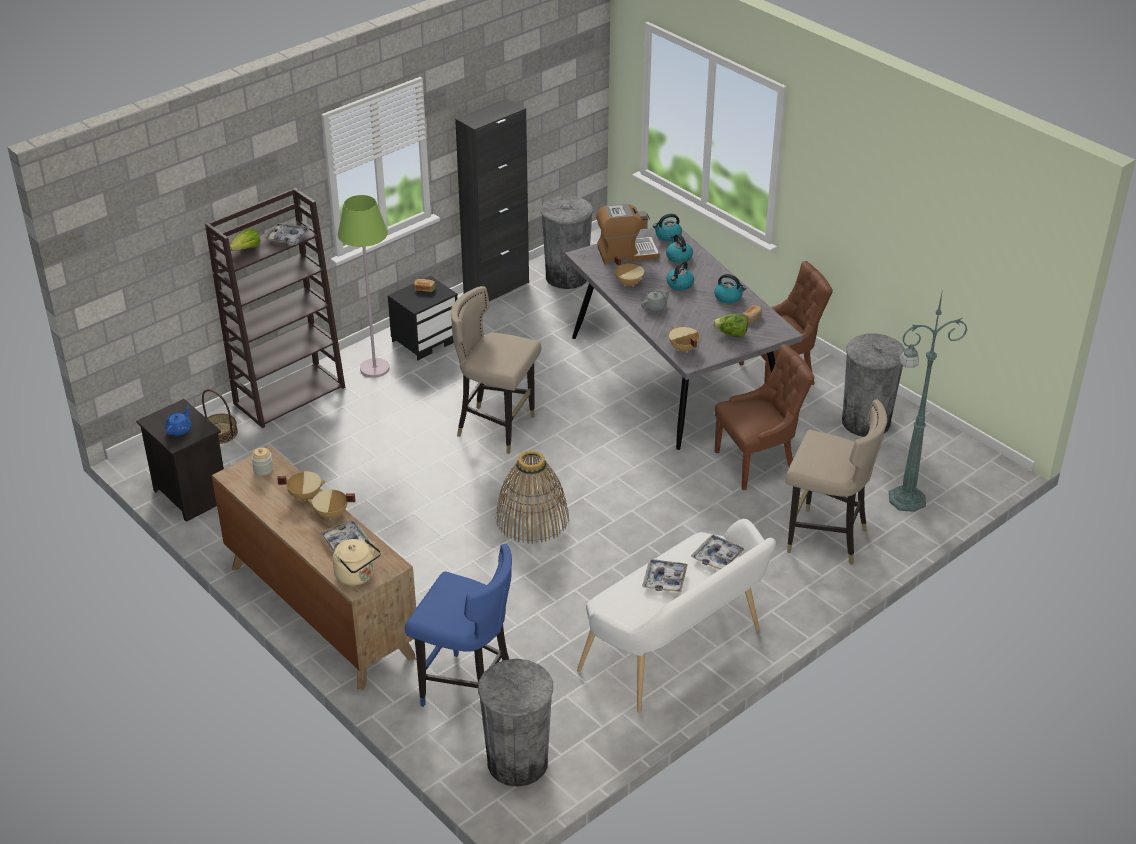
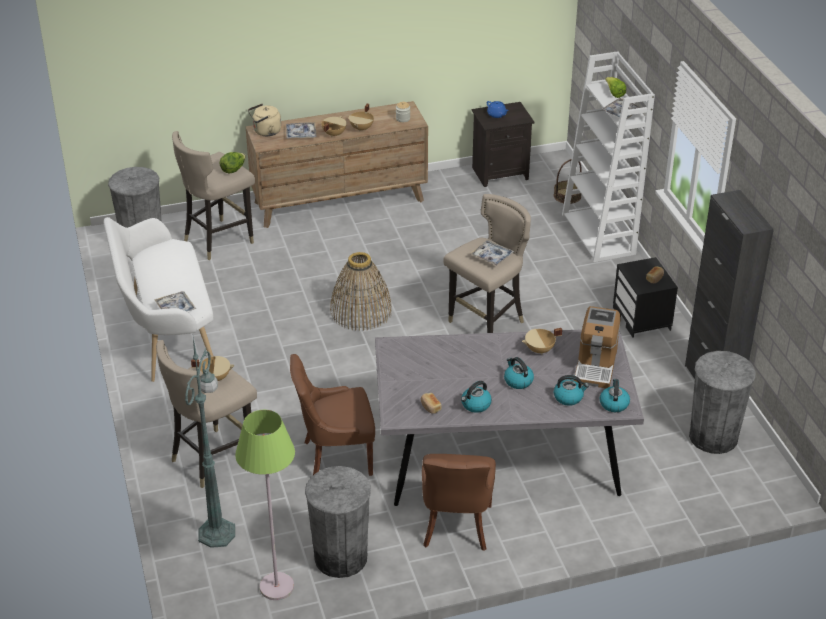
camera: 115 degrees right, 0 degrees up
brown bookcase [205,188,345,428] -> white bookcase [562,51,655,262]
green floor lamp [338,195,390,378] -> green floor lamp moved to [235,410,295,600]
blue stool [405,544,512,707] -> beige stool [172,131,255,260]
grey teapot [641,289,671,312] -> none
tray [643,559,688,593] -> tray moved to [470,240,514,266]
beige cooking pot [669,326,700,353] -> beige cooking pot moved to [191,356,234,381]
lettuce [713,314,748,337] -> lettuce moved to [220,152,246,174]
brown chair [715,344,814,490] -> brown chair turned 75 degrees clockwise [290,354,375,476]

